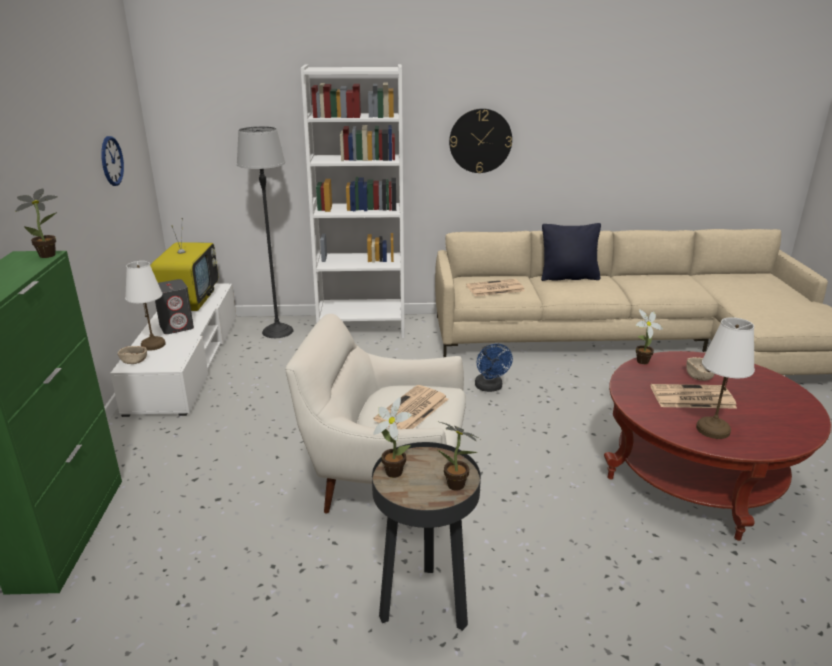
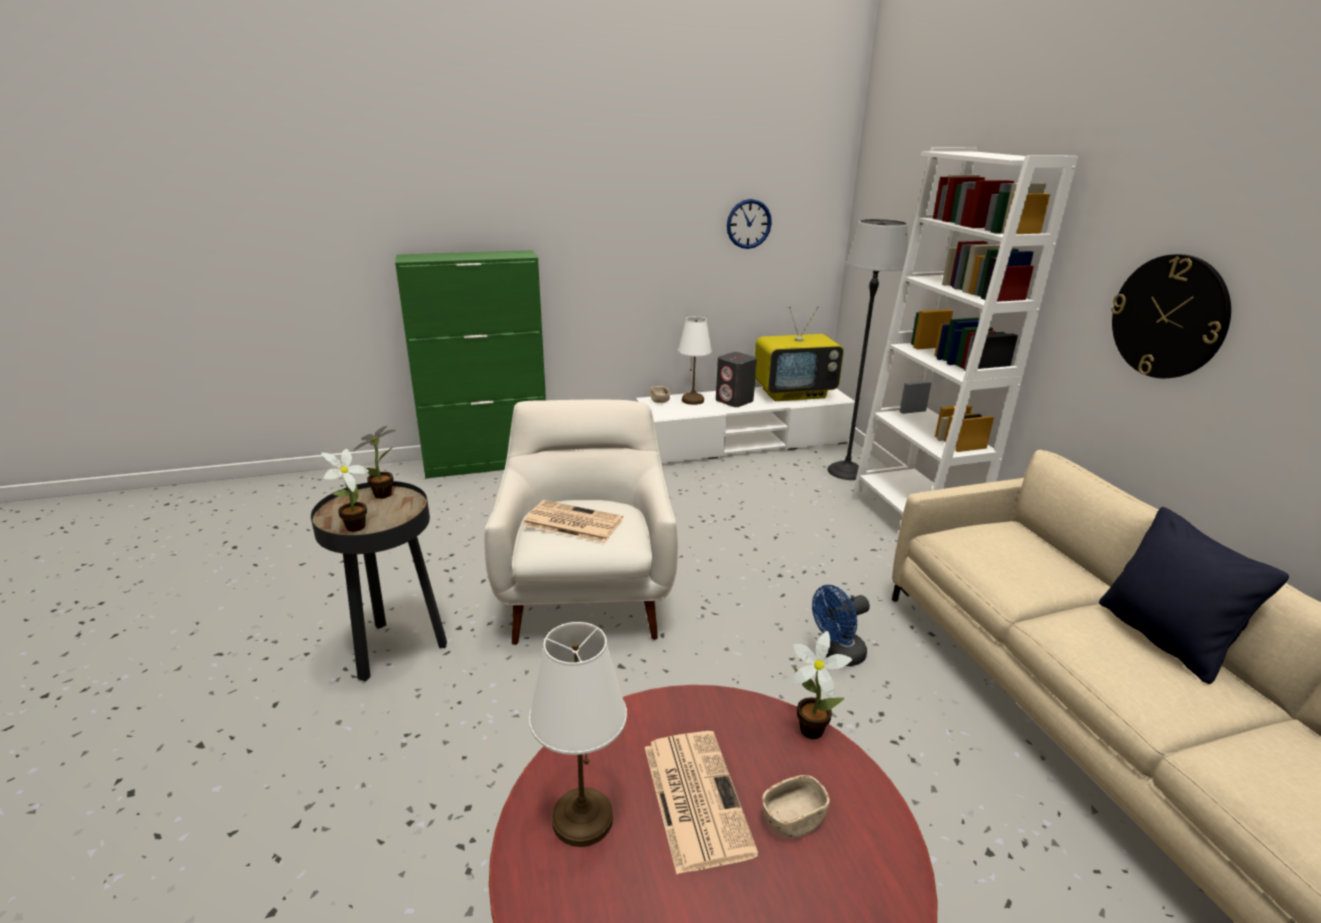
camera: 75 degrees right, 0 degrees up
potted plant [15,188,58,258] -> none
newspaper [466,279,525,296] -> none

